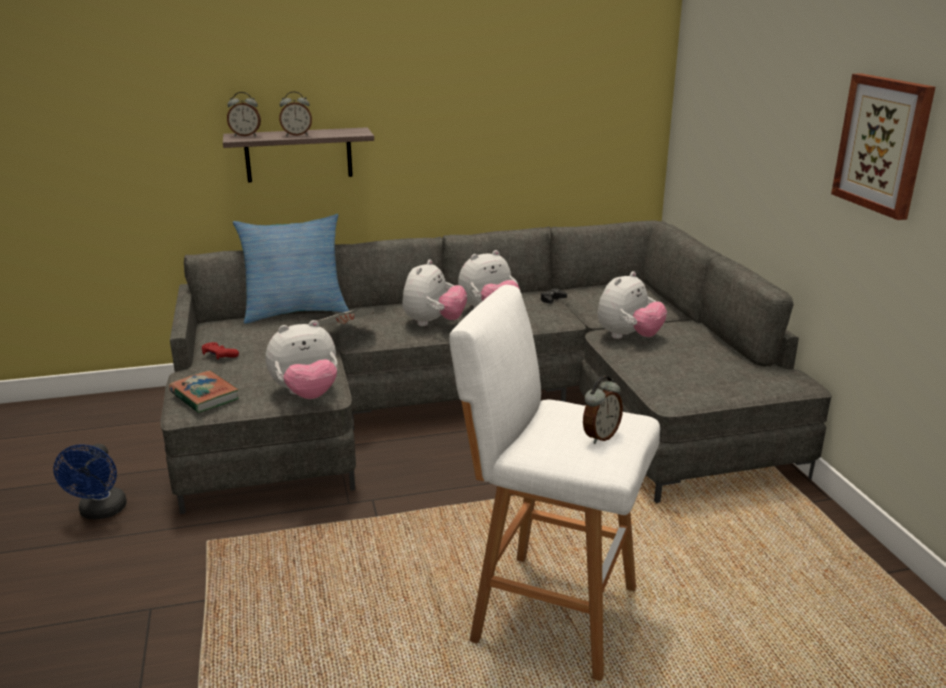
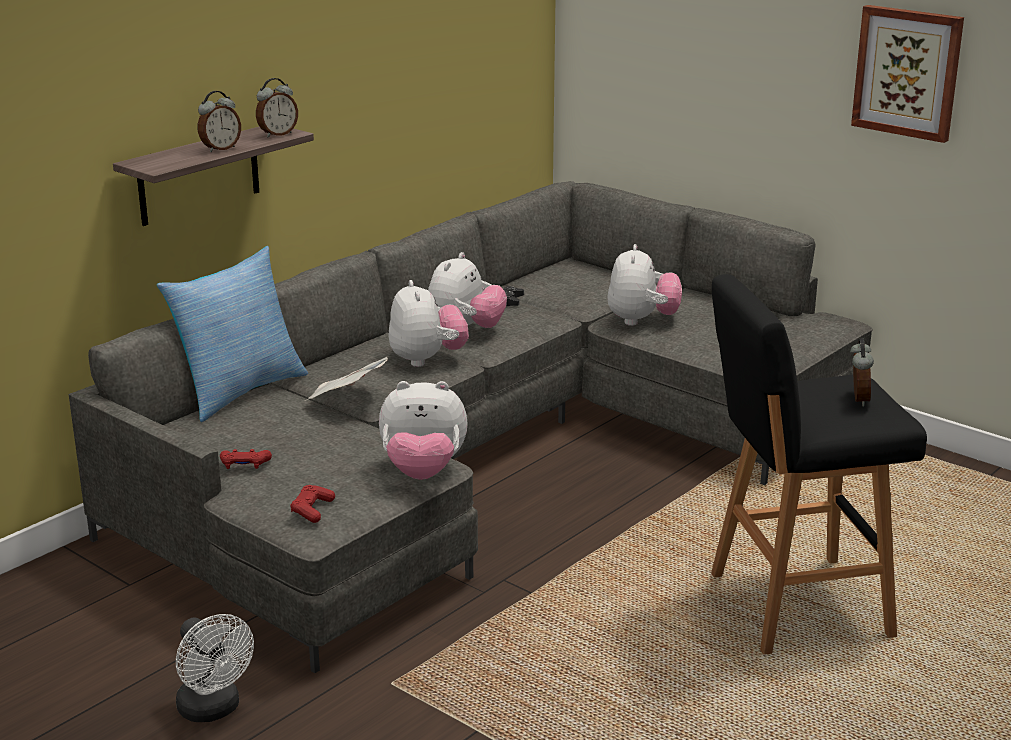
camera: 35 degrees left, 0 degrees up
blue fan [53,444,127,519] -> white fan [176,614,254,722]
book [169,370,239,413] -> red game controller [290,485,335,523]
alarm clock [227,92,261,136] -> alarm clock moved to [256,78,298,138]
plush toy [266,320,337,399] -> plush toy turned 60 degrees clockwise [379,381,468,480]
white stool [449,285,660,681] -> black stool [711,274,927,655]

